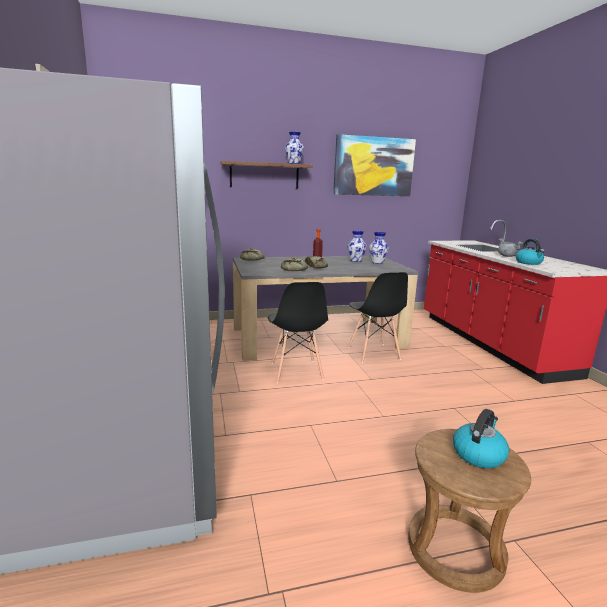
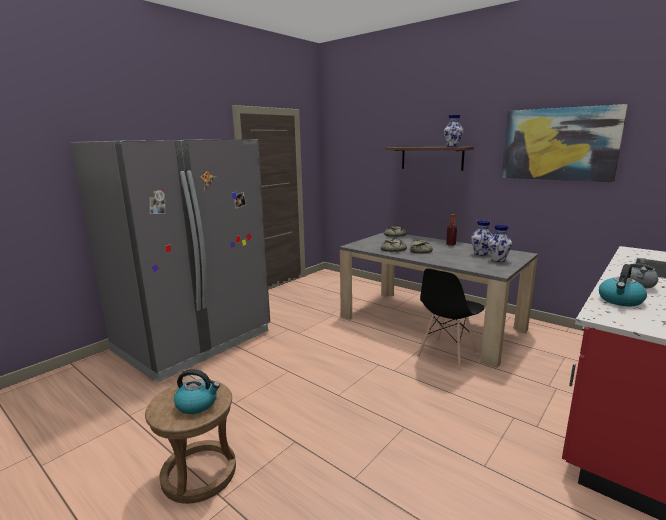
camera: 55 degrees right, 0 degrees up
black chair [268,282,328,383] -> none

